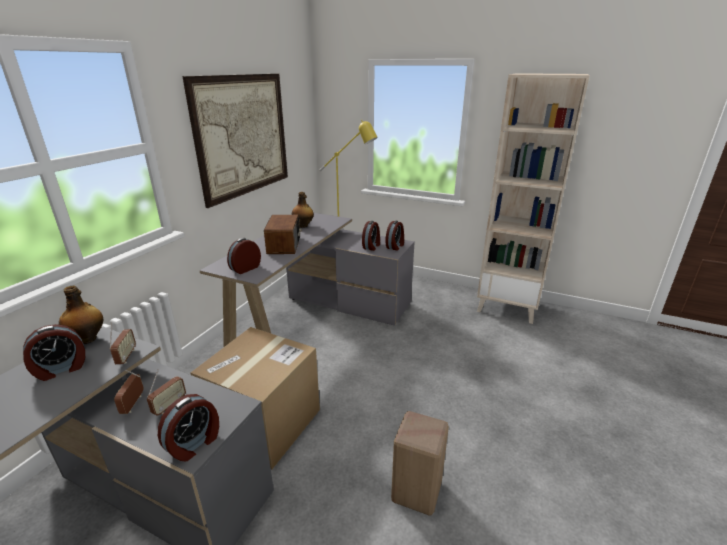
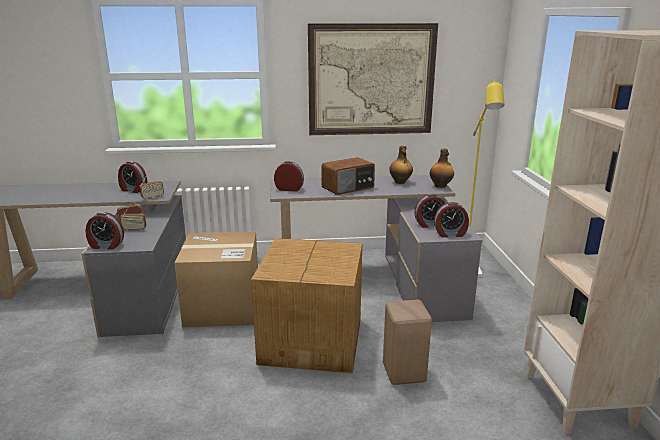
camera: 60 degrees right, 5 degrees down
bottle [59,285,103,344] -> bottle moved to [430,148,454,188]
beige stool [391,411,449,515] -> beige stool moved to [383,300,432,385]
none -> cardboard box [251,238,362,373]

